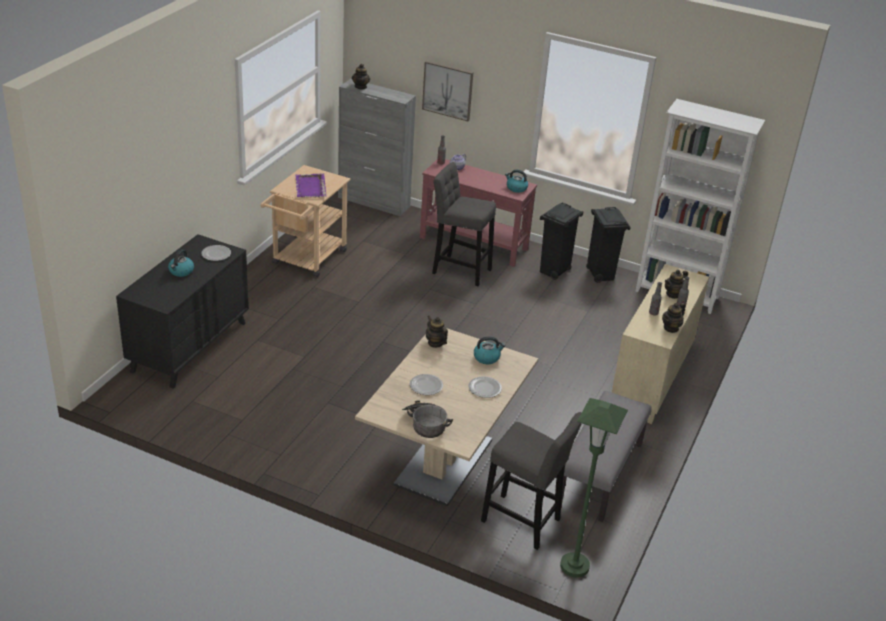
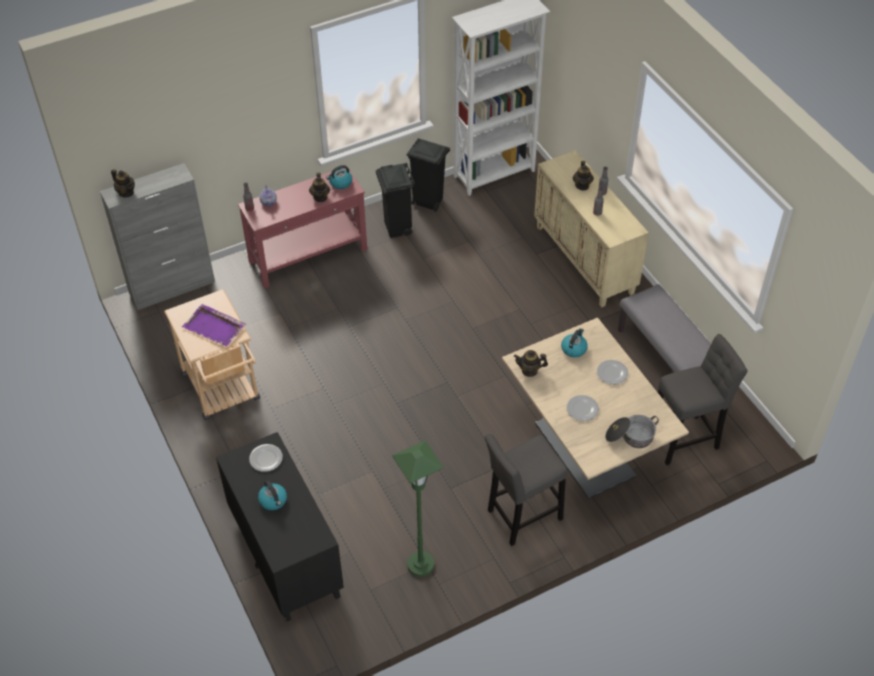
camera: 50 degrees left, 15 degrees up
picture [422,61,473,121] -> none
grey stool [432,162,496,286] -> grey stool moved to [485,434,567,546]
green floor lamp [560,398,628,578] -> green floor lamp moved to [392,440,444,577]
teapot [662,303,686,333] -> teapot moved to [309,172,330,202]

